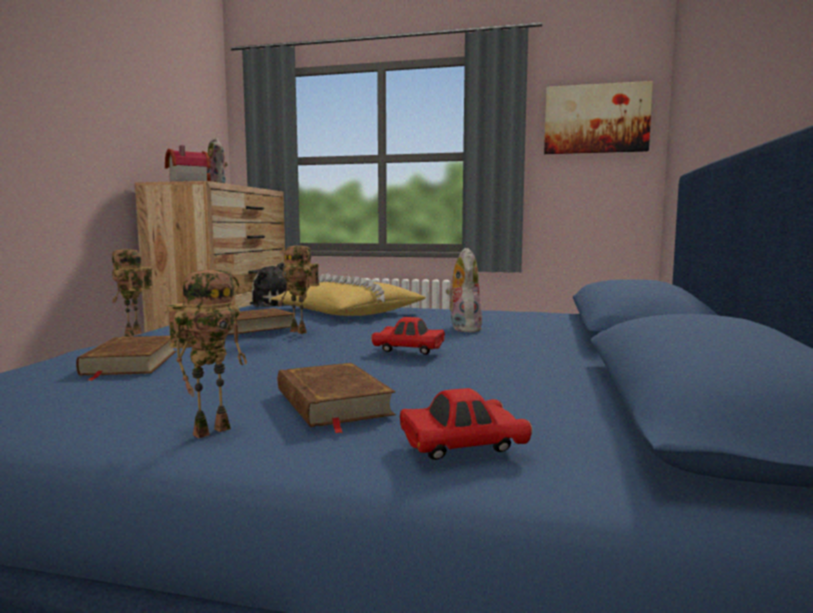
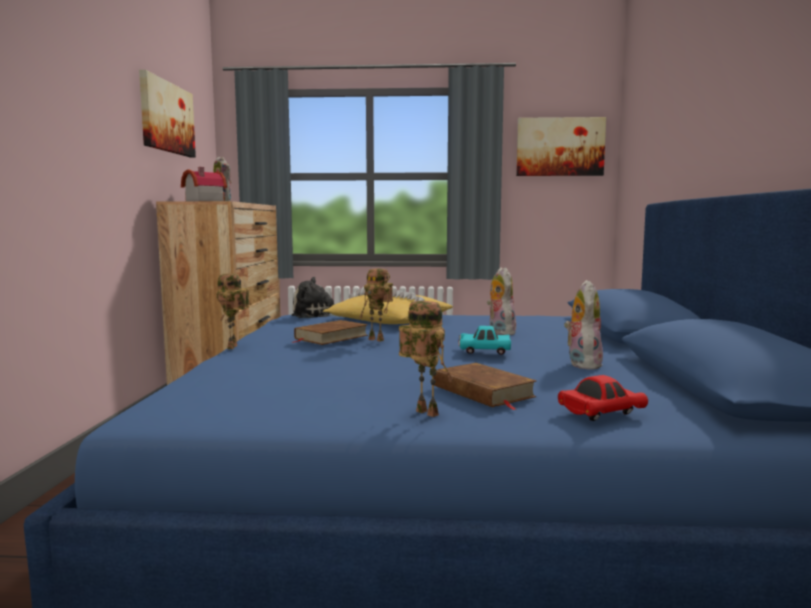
camera: 10 degrees left, 0 degrees up
brown book [76,336,176,381] -> none
toy robot [167,270,247,438] -> toy robot turned 75 degrees counterclockwise [399,301,453,417]
red toy car [371,317,445,355] -> turquoise toy car [458,326,511,354]
none -> picture [139,70,196,157]
none -> plush toy [564,280,603,370]

